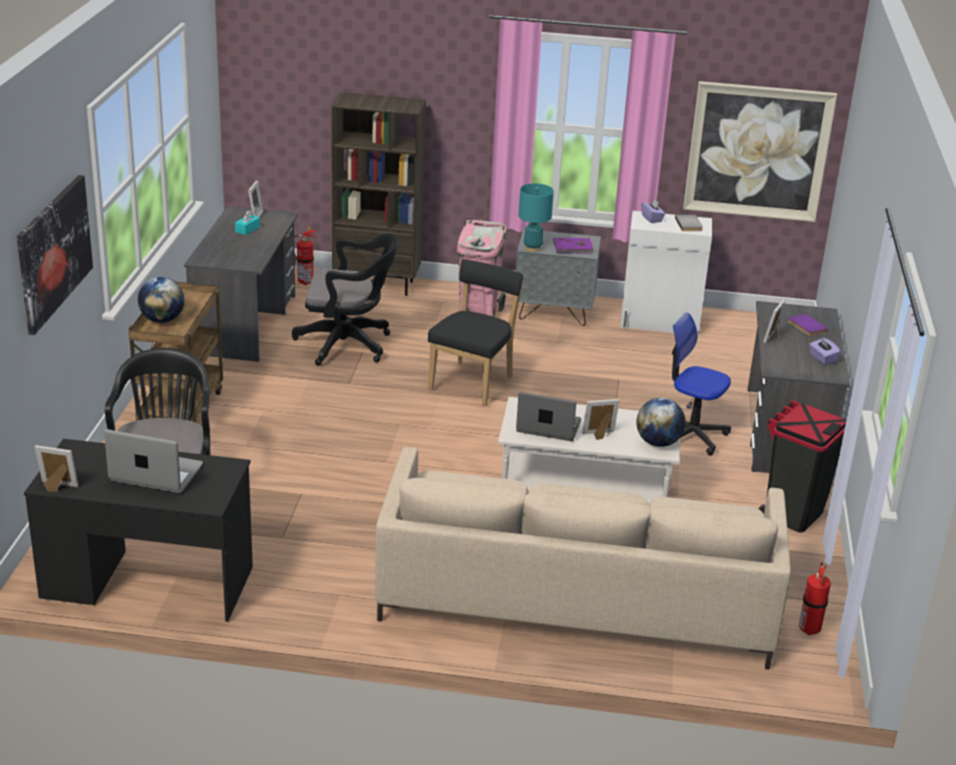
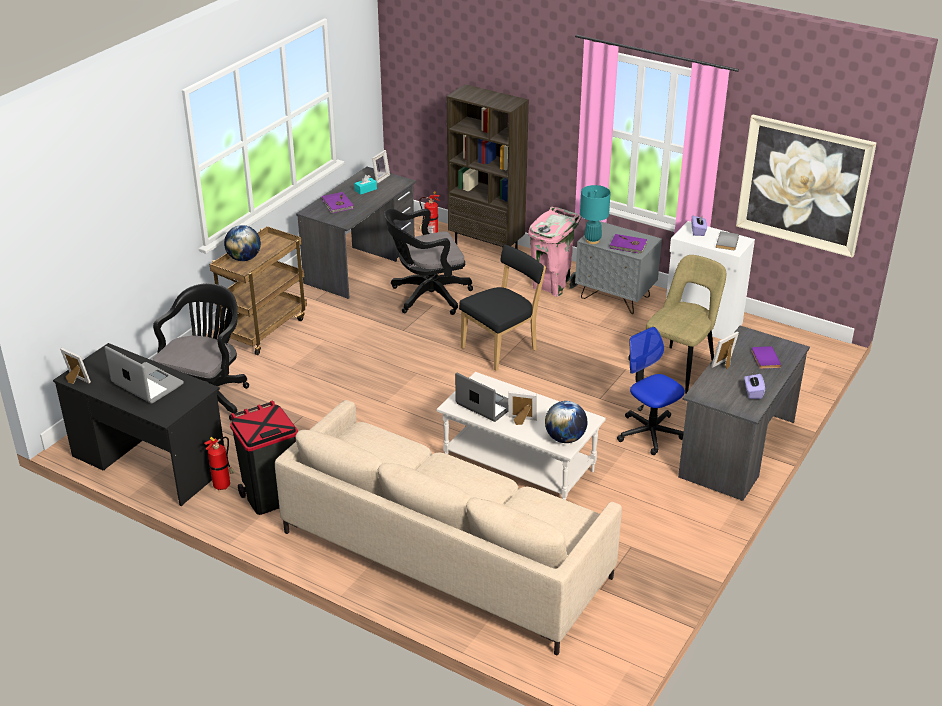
camera: 25 degrees right, 5 degrees up
picture [17,175,93,335] -> none
black office chair [292,233,398,366] -> black office chair turned 135 degrees clockwise [384,208,473,315]
black trash can [759,400,846,533] -> black trash can moved to [230,400,298,515]
fire extinguisher [799,562,831,635] -> fire extinguisher moved to [204,437,235,490]
none -> purple book [321,192,354,213]
none -> beige chair [646,255,726,394]

